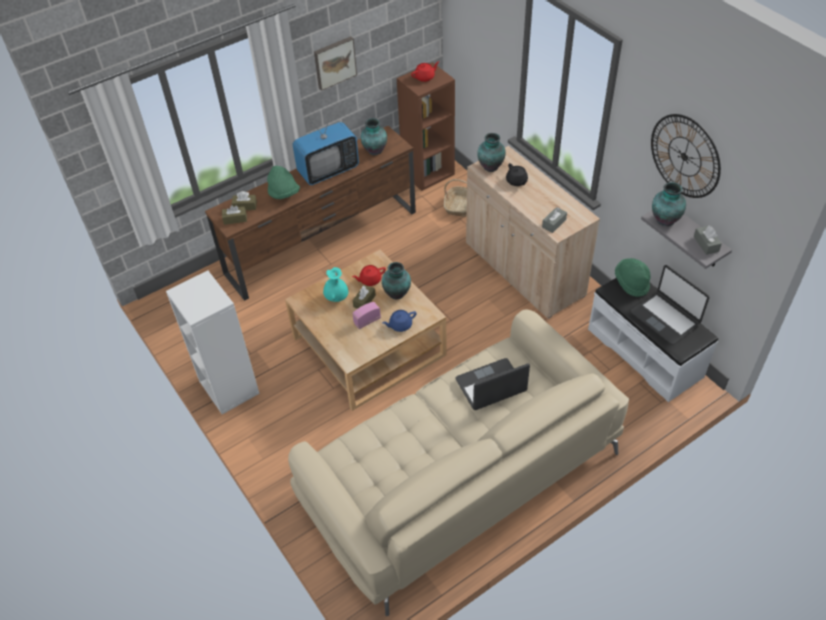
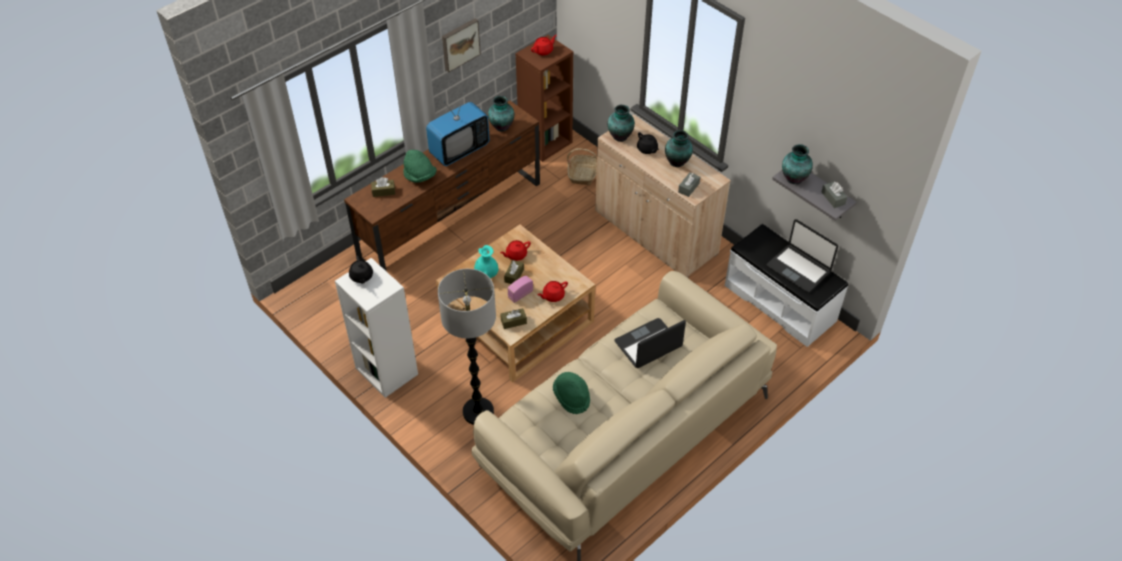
camera: 10 degrees left, 0 degrees up
brown tissue box [222,205,247,225] -> brown tissue box moved to [500,308,527,329]
vase [382,262,411,299] -> vase moved to [665,130,693,167]
blue teapot [382,310,417,332] -> red teapot [538,281,568,302]
green hat [615,258,650,297] -> green hat moved to [553,372,590,414]
wall clock [651,114,721,198] -> none
none -> black teapot [349,256,373,283]
none -> floor lamp [438,269,496,425]

